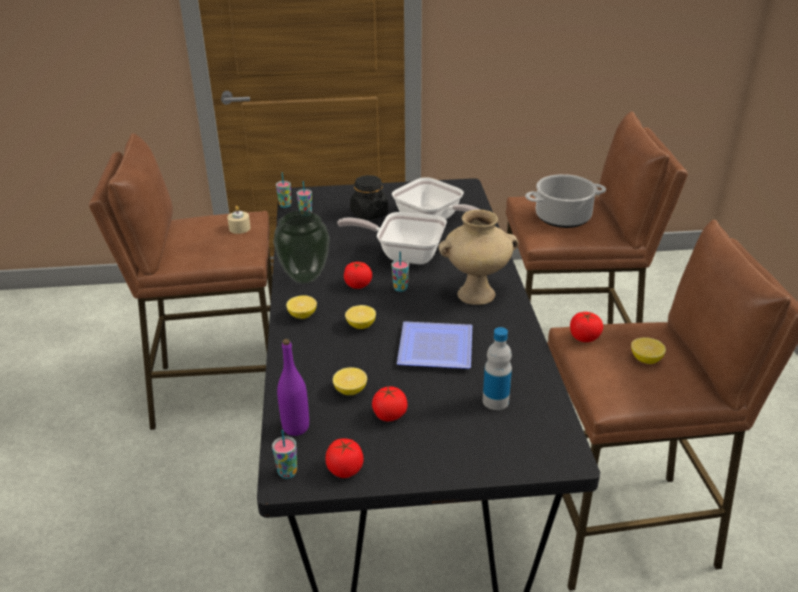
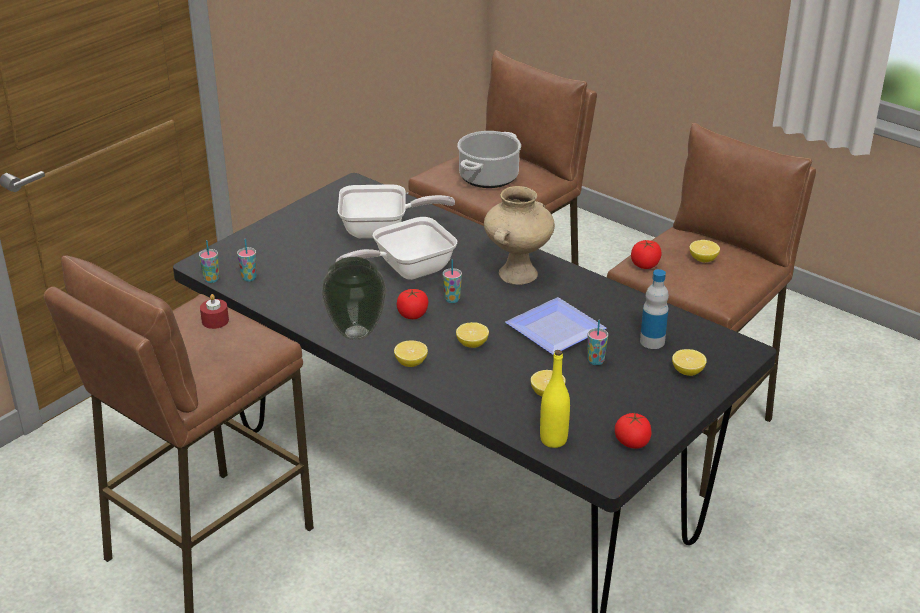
camera: 45 degrees left, 0 degrees up
beige candle [227,206,251,234] -> red candle [200,294,229,329]
cup [272,430,297,479] -> cup moved to [588,320,608,365]
purple bottle [277,339,309,436] -> yellow bottle [540,350,570,448]
black jar [350,175,388,220] -> none
tomato [372,386,407,421] -> none
none -> lemon [672,349,707,376]

